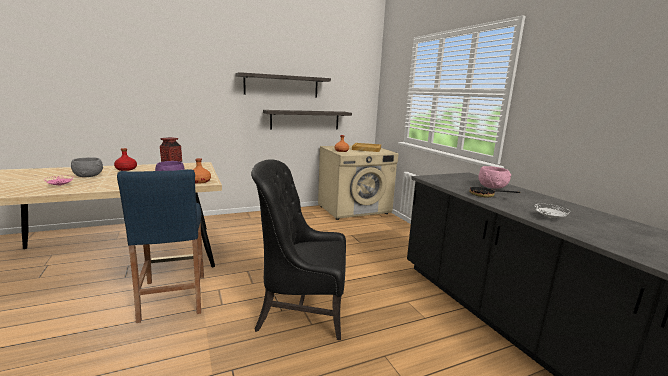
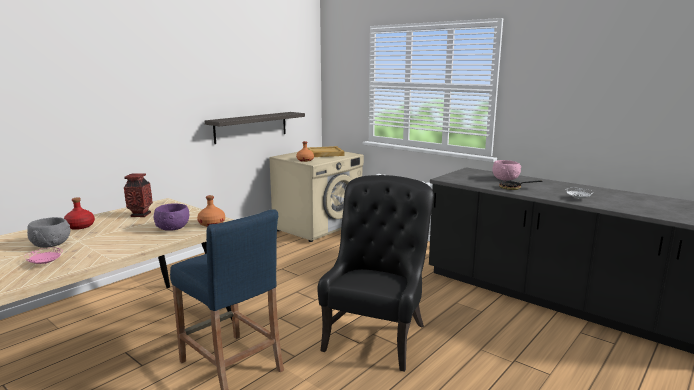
camera: 25 degrees left, 0 degrees up
shelf [235,72,331,97] -> none
black chair [251,159,346,340] -> black chair turned 135 degrees clockwise [318,175,434,372]

